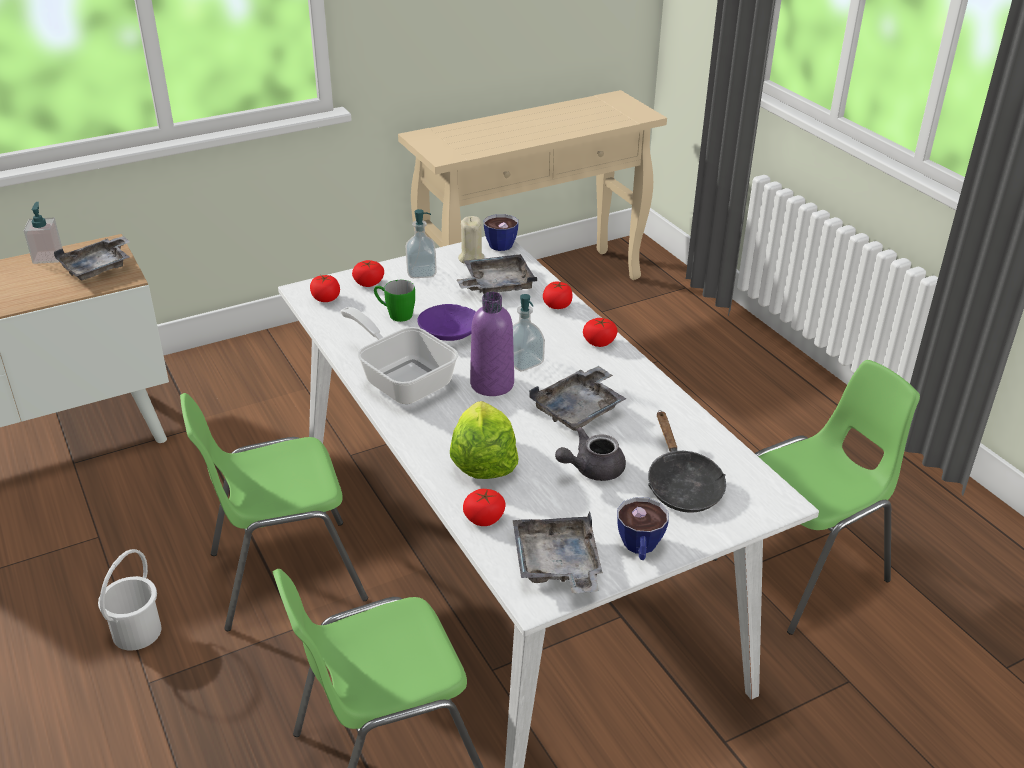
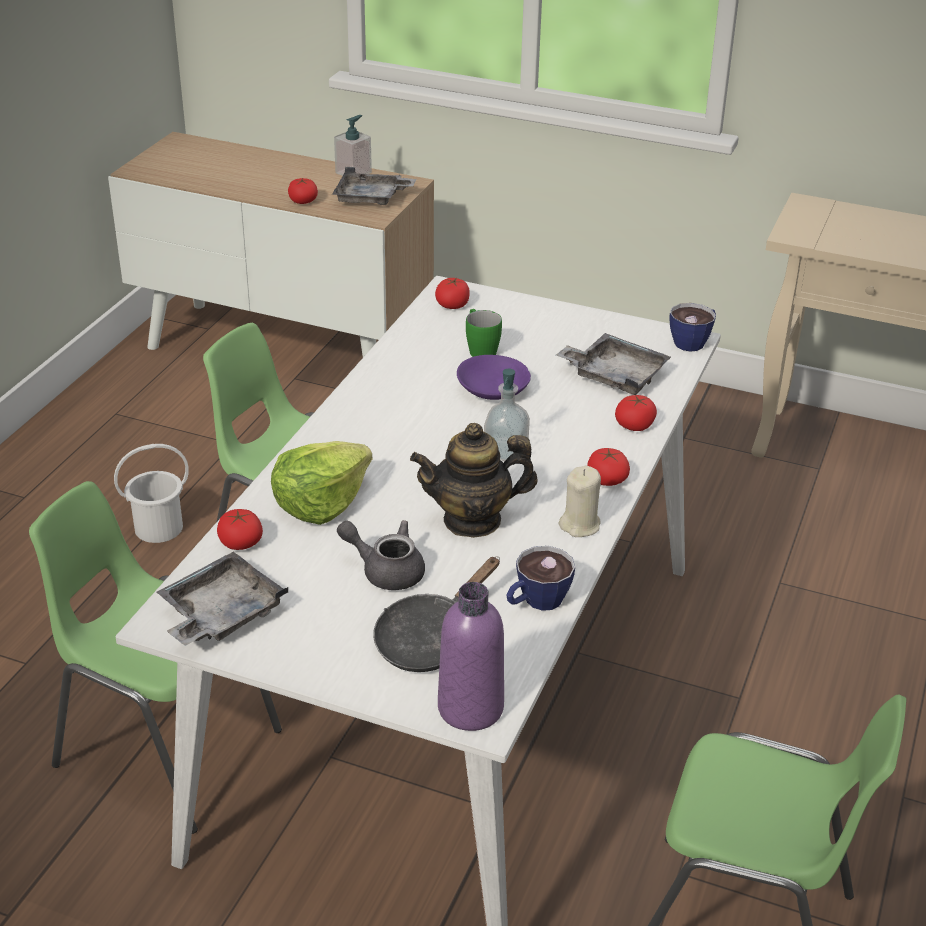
camera: 50 degrees right, 0 degrees up
frying pan [340,307,458,404] -> none
tomato [352,260,384,287] -> tomato moved to [288,178,318,204]
soap dispenser [406,209,437,278] -> none
beige candle [458,216,484,264] -> beige candle moved to [559,466,601,537]
purple bottle [470,292,514,396] -> purple bottle moved to [438,582,504,731]
grey tray [529,366,627,431] -> teapot [410,423,538,538]
cup [617,497,669,560] -> cup moved to [507,546,575,611]

